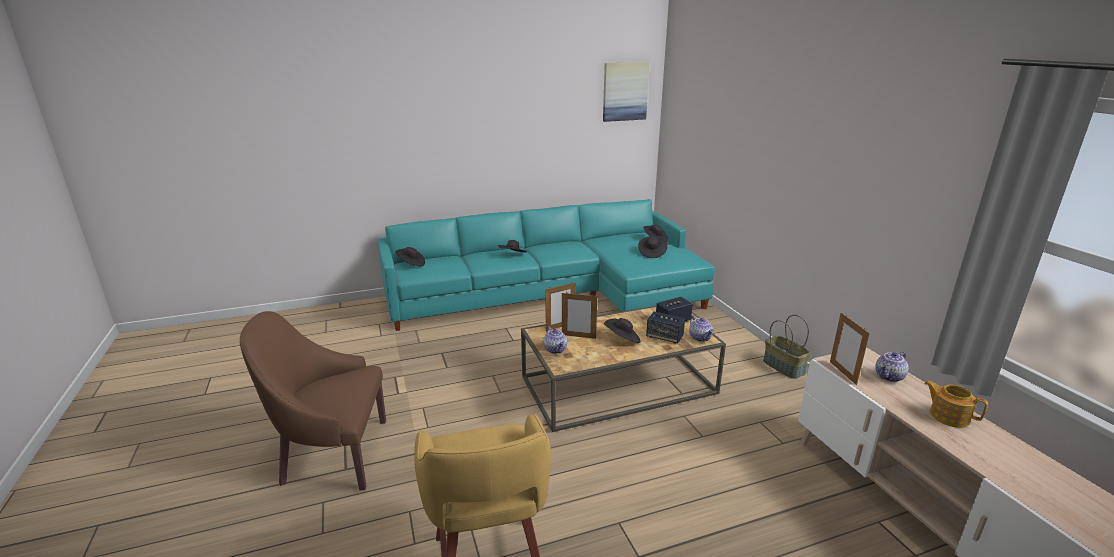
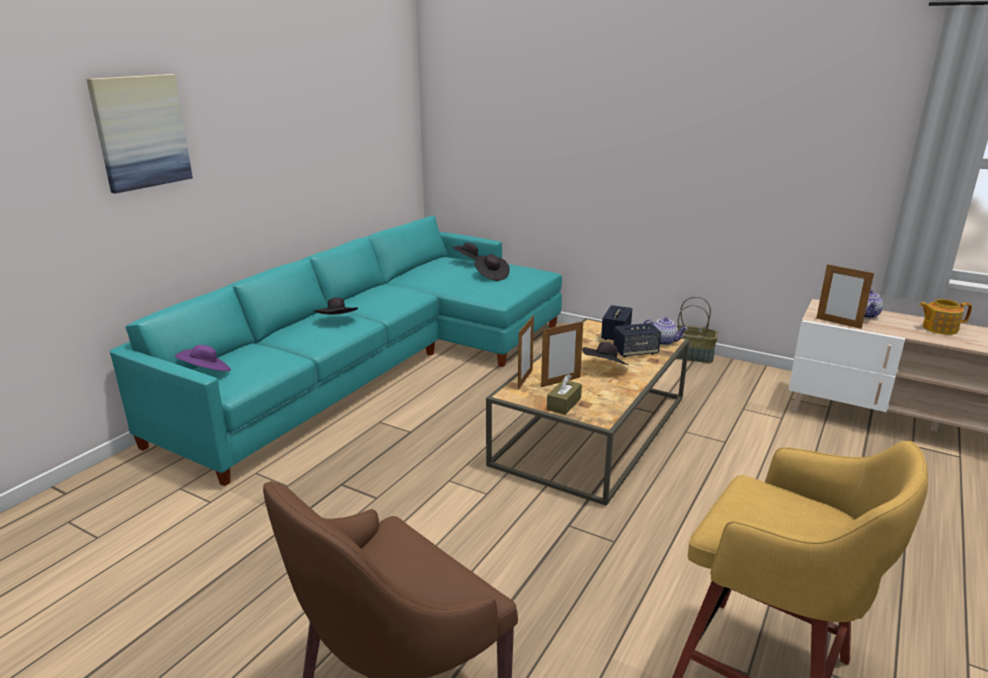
camera: 40 degrees left, 0 degrees up
black hat [396,247,425,267] -> purple hat [175,345,231,371]
teapot [543,326,567,354] -> brown tissue box [547,374,582,415]
picture [603,62,650,122] -> picture moved to [87,74,193,194]

